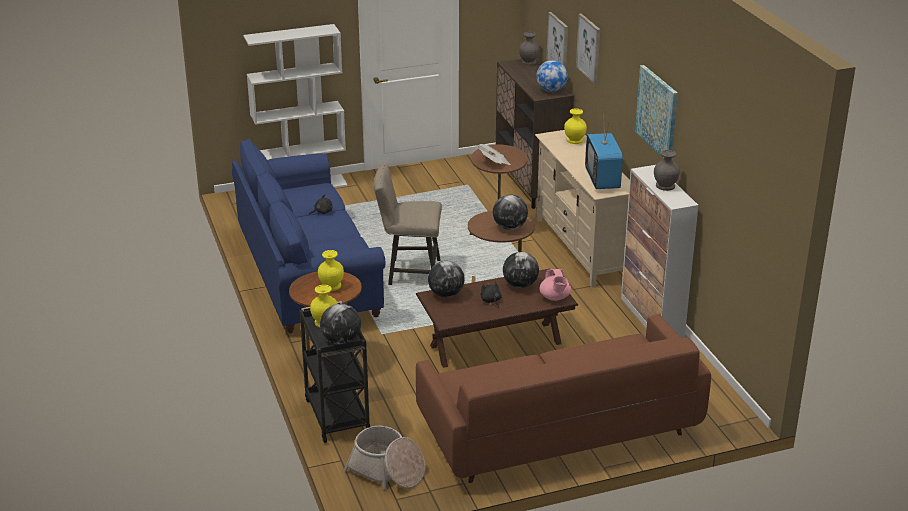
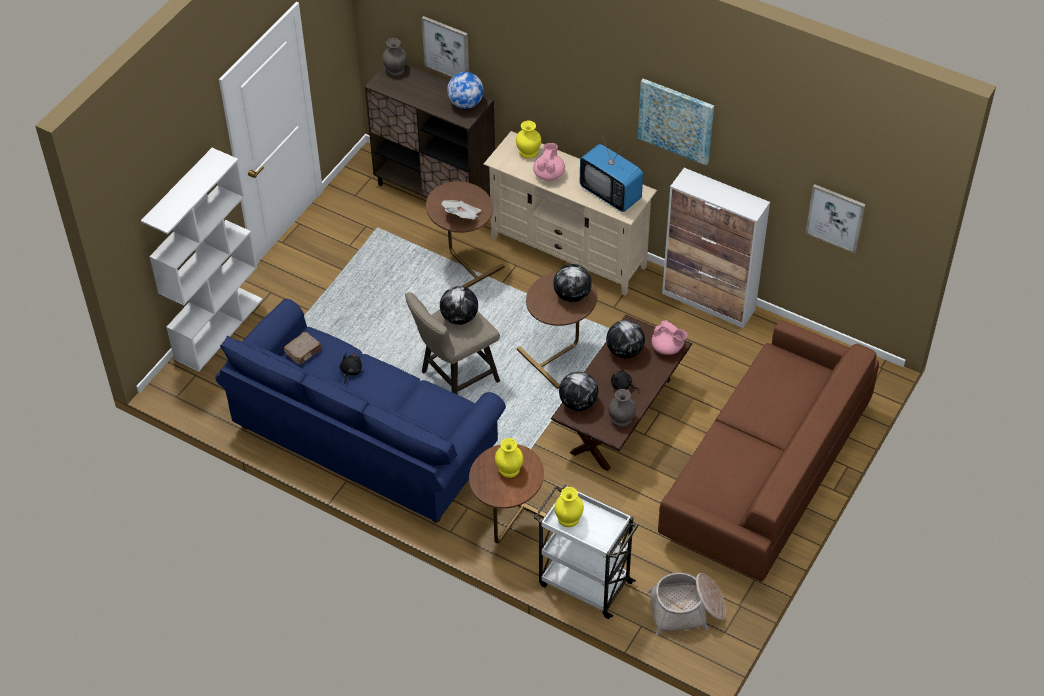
camera: 40 degrees left, 20 degrees up
black cart [300,301,370,443] -> white cart [534,485,639,619]
globe [320,304,361,344] -> globe moved to [440,286,478,325]
picture [576,13,600,84] -> picture moved to [805,184,866,253]
grey vase [654,150,680,191] -> grey vase moved to [608,389,636,427]
none -> brown book [284,332,322,365]
none -> pink teapot [533,143,565,181]

